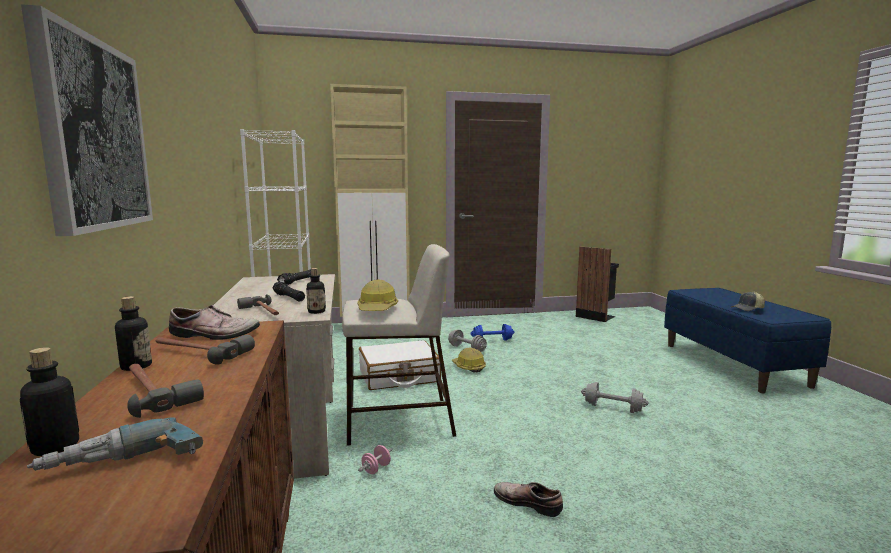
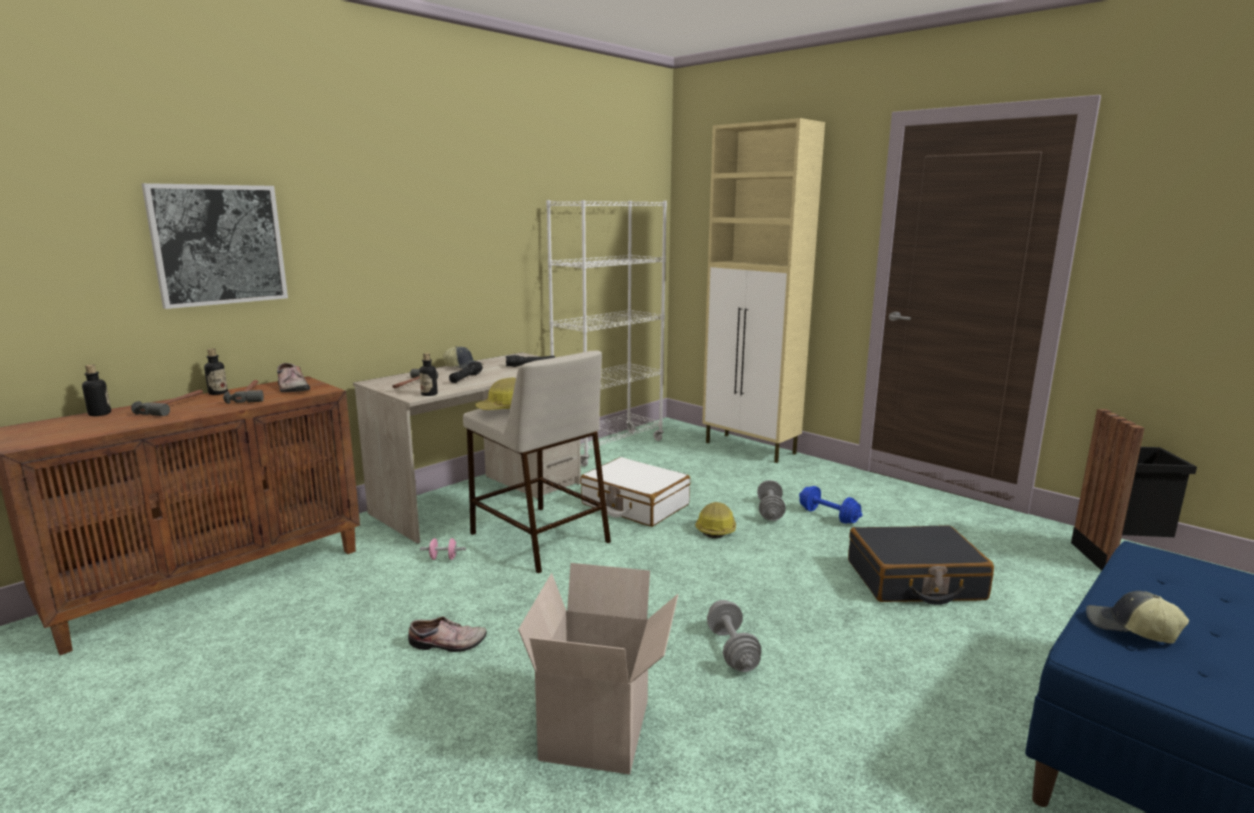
camera: 55 degrees right, 5 degrees up
power drill [27,417,203,471] -> none
shoe [494,482,563,517] -> shoe turned 90 degrees clockwise [408,616,487,652]
none -> cap [443,346,483,369]
none -> cardboard box [518,563,678,774]
none -> black suitcase [848,525,994,605]

